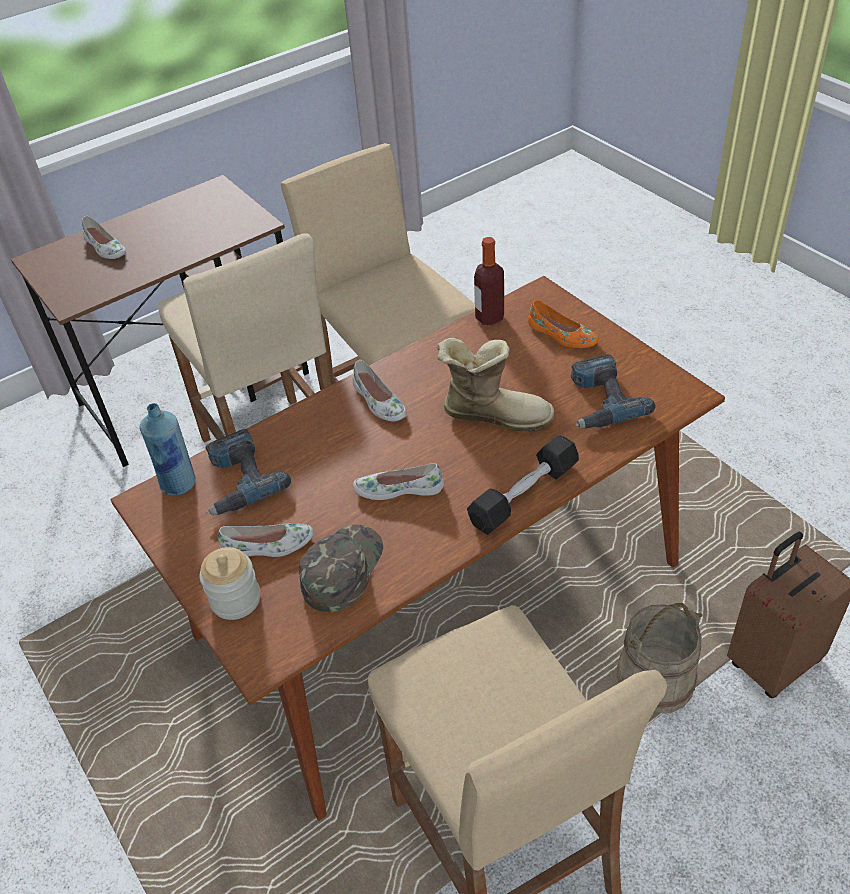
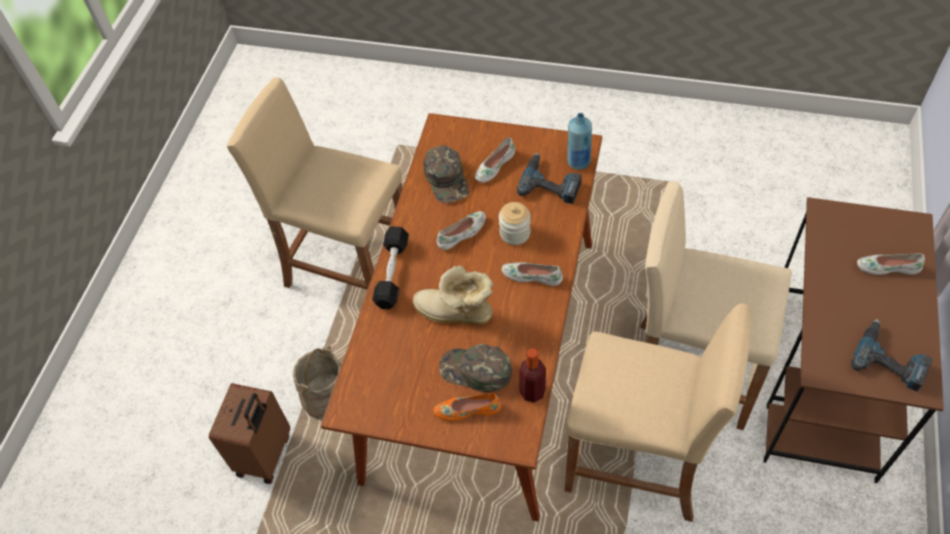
camera: 140 degrees right, 10 degrees up
jar [200,547,260,620] -> jar moved to [499,202,531,245]
boot [437,338,555,431] -> boot turned 45 degrees clockwise [413,266,493,325]
power drill [571,354,655,429] -> power drill moved to [851,319,933,392]
none -> green cap [439,344,512,392]

